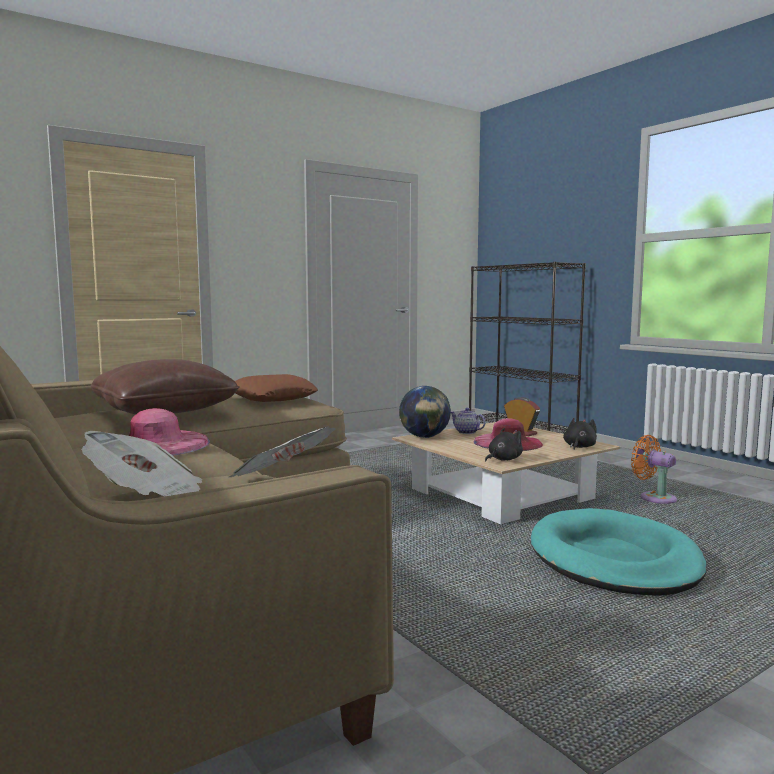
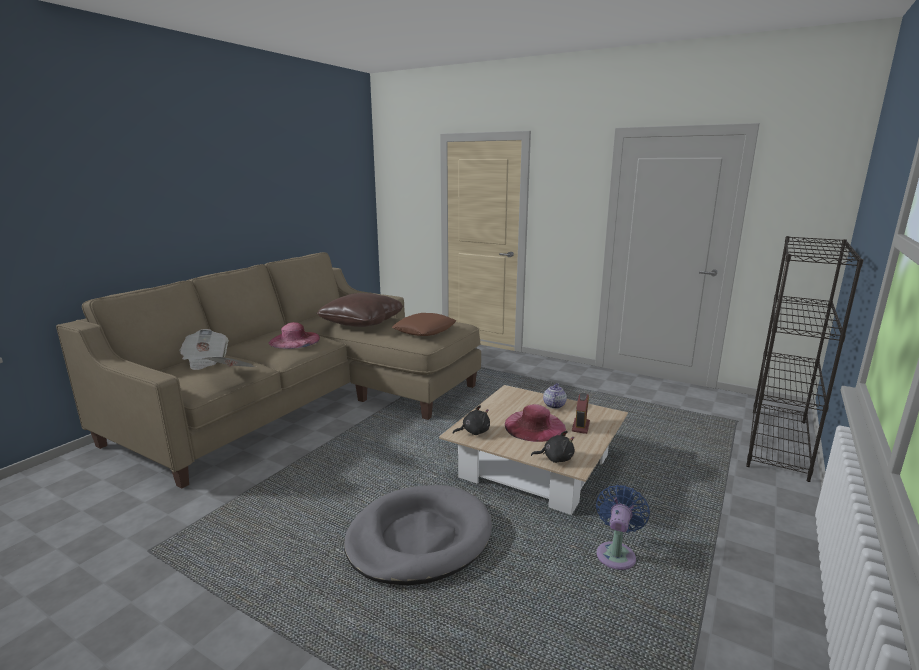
camera: 65 degrees right, 10 degrees up
globe [399,386,451,438] -> none
black plush toy [485,428,523,461] -> black plush toy turned 45 degrees counterclockwise [453,405,490,435]
turquoise dog bed [531,508,707,596] -> grey dog bed [344,485,492,586]
orange fan [631,435,677,504] -> blue fan [596,485,650,570]

